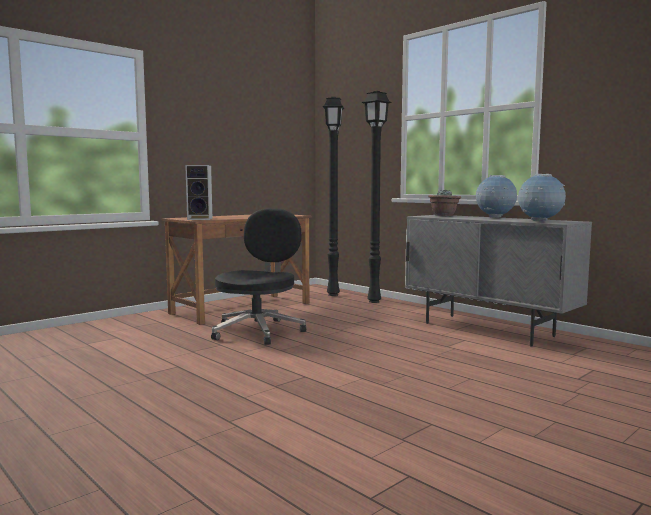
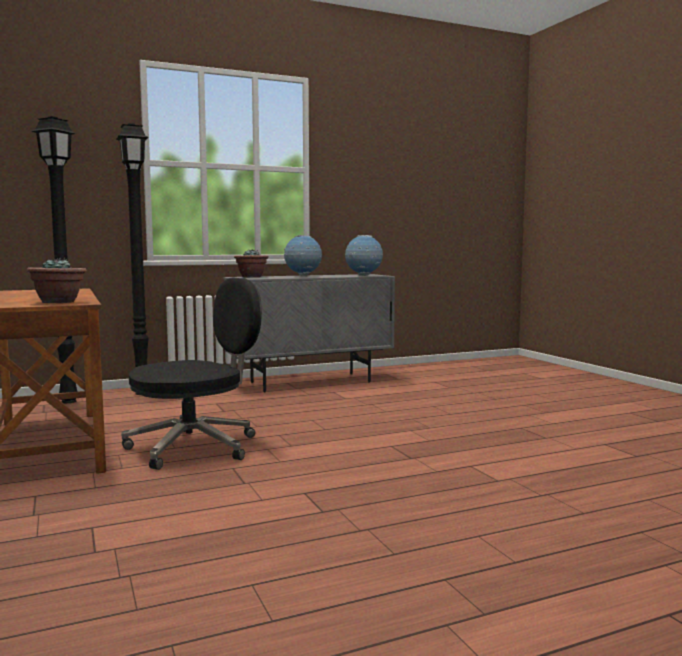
camera: 70 degrees left, 0 degrees up
speaker [185,165,213,220] -> potted plant [27,258,87,303]
black office chair [211,209,306,345] -> black office chair turned 105 degrees clockwise [121,277,262,470]

